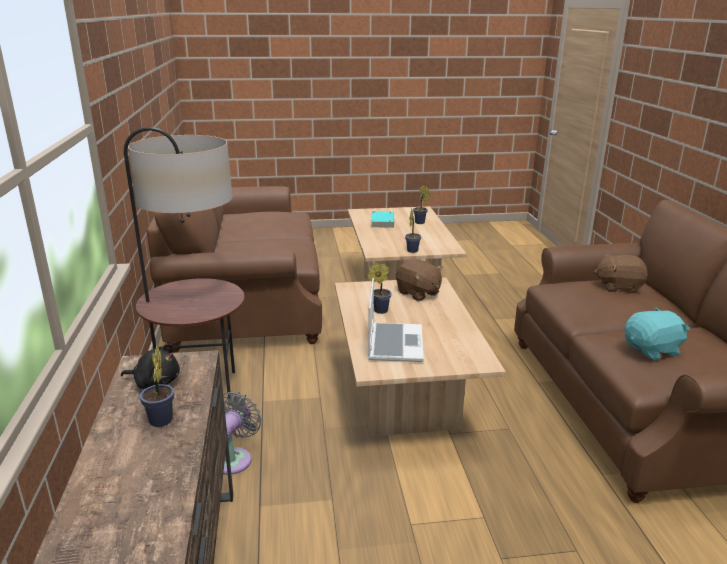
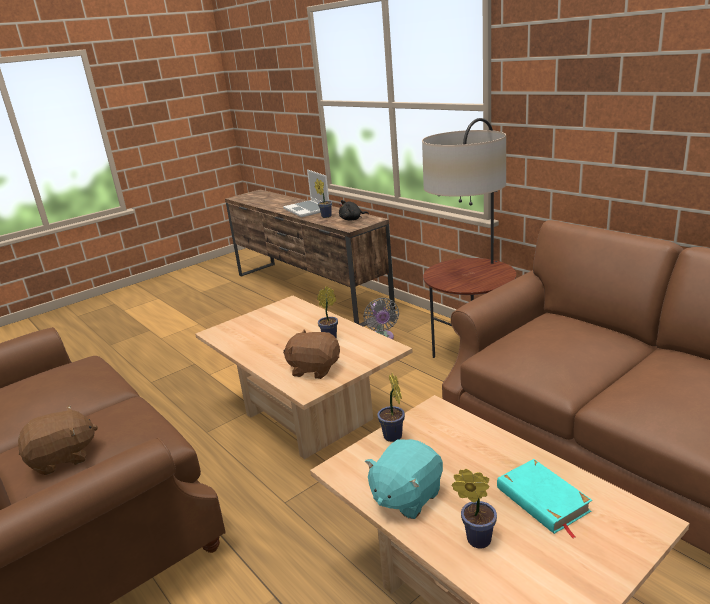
camera: 150 degrees right, 0 degrees up
laptop [368,278,424,362] -> laptop moved to [283,169,329,217]
turquoise plush toy [624,307,690,361] -> turquoise plush toy moved to [365,439,443,519]

